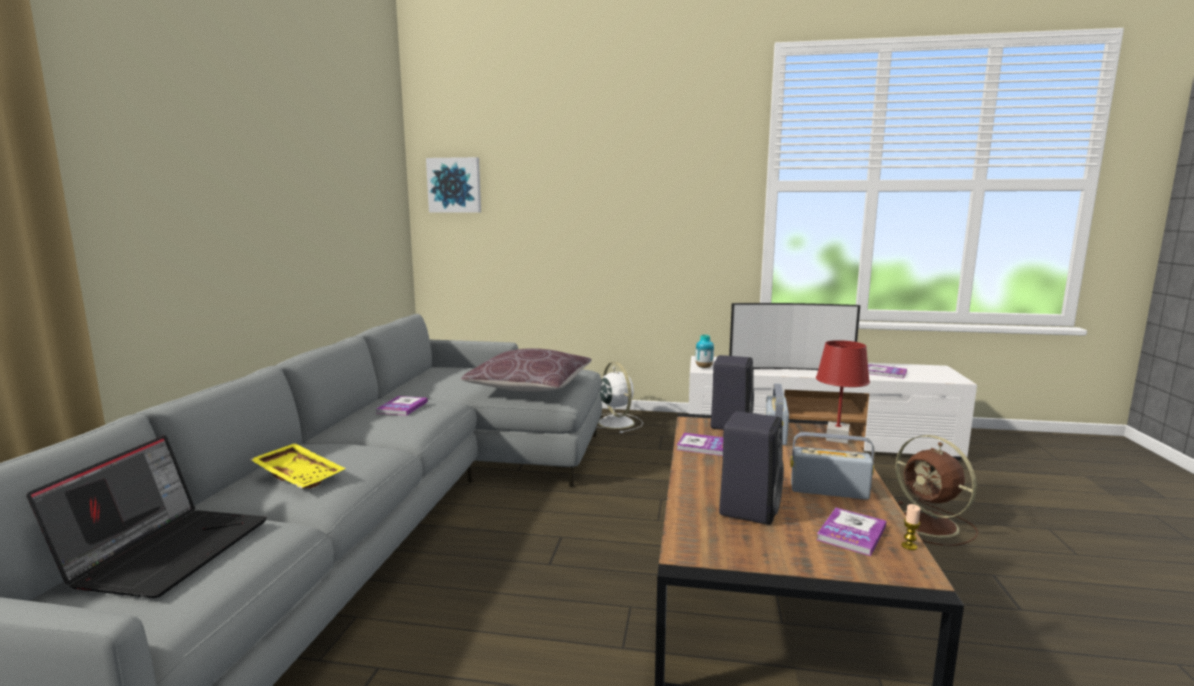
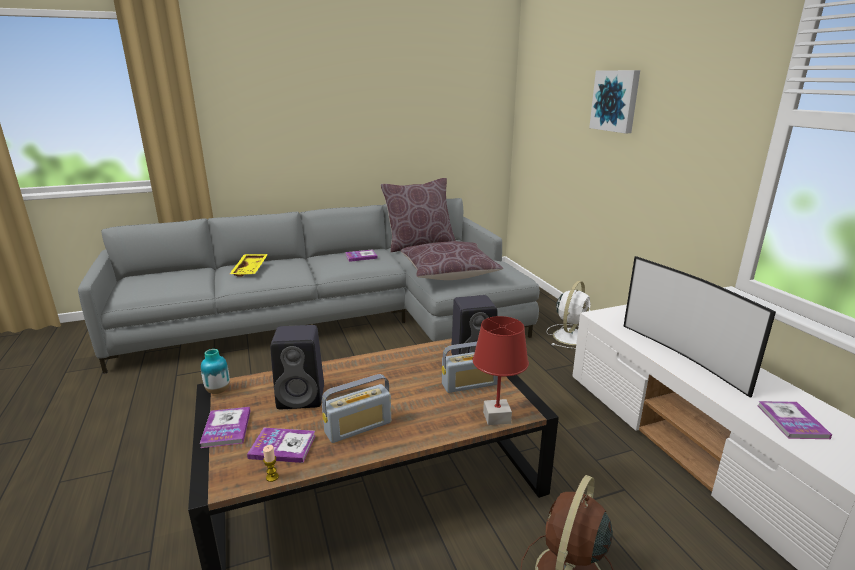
camera: 60 degrees right, 10 degrees up
laptop [26,435,267,598] -> none
picture [426,157,481,213] -> picture moved to [589,70,640,133]
book [677,433,723,456] -> book moved to [200,407,250,448]
vase [695,335,714,368] -> vase moved to [201,349,230,394]
radio [791,432,875,500] -> radio turned 75 degrees clockwise [322,374,391,443]
none -> brown pillow [381,178,456,252]

